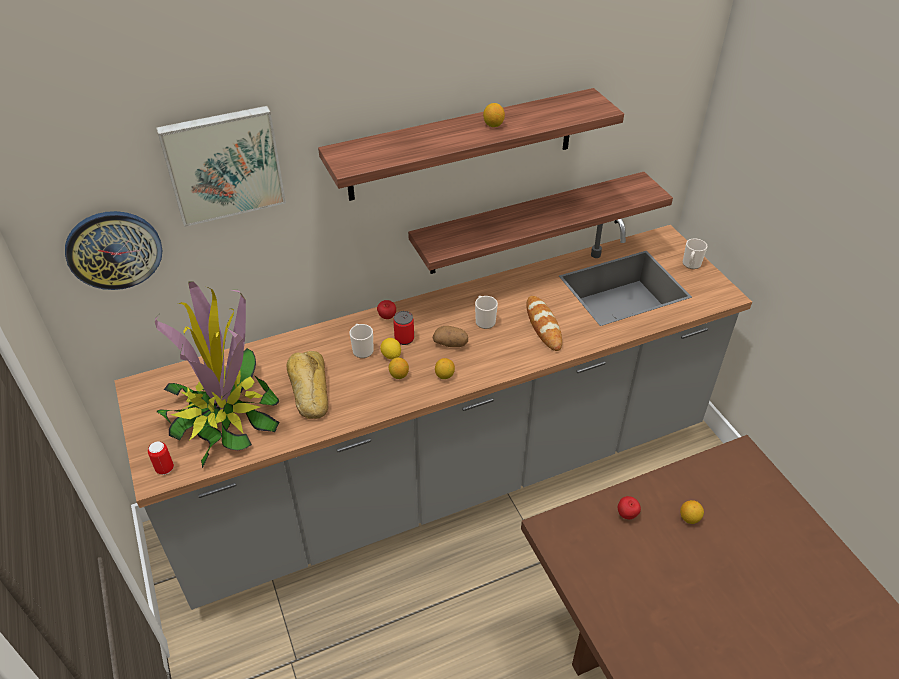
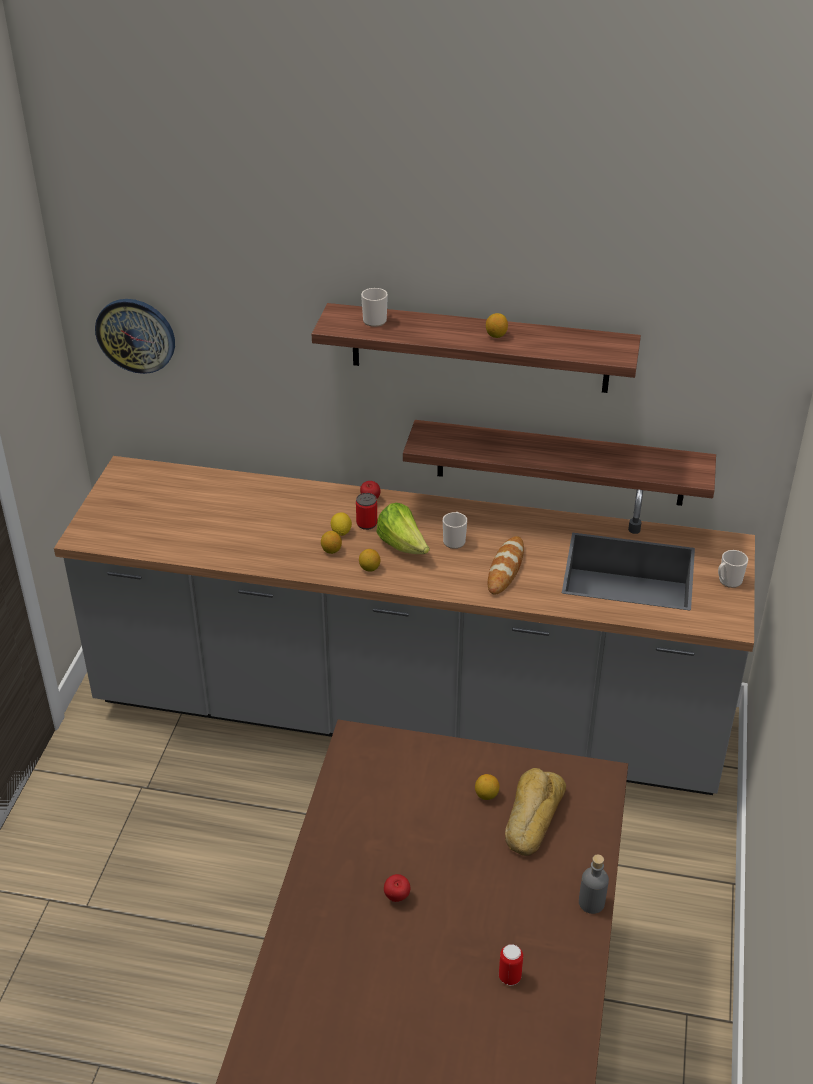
camera: 35 degrees right, 5 degrees down
can [148,441,174,475] -> can moved to [499,944,523,985]
potted plant [155,281,279,468] -> none
picture [156,106,286,227] -> none
bread [286,351,328,419] -> bread moved to [505,768,566,856]
mug [349,324,374,358] -> mug moved to [361,288,388,327]
potato [433,326,468,347] -> lettuce [376,503,430,554]
apple [618,496,641,519] -> apple moved to [384,874,410,902]
none -> grey bottle [579,855,609,914]

